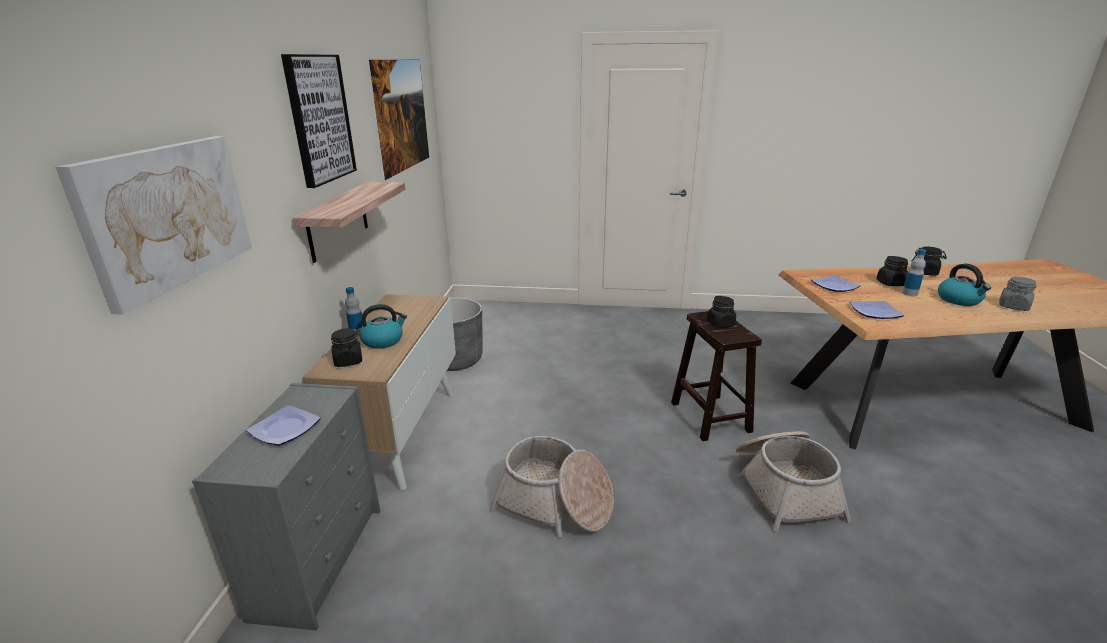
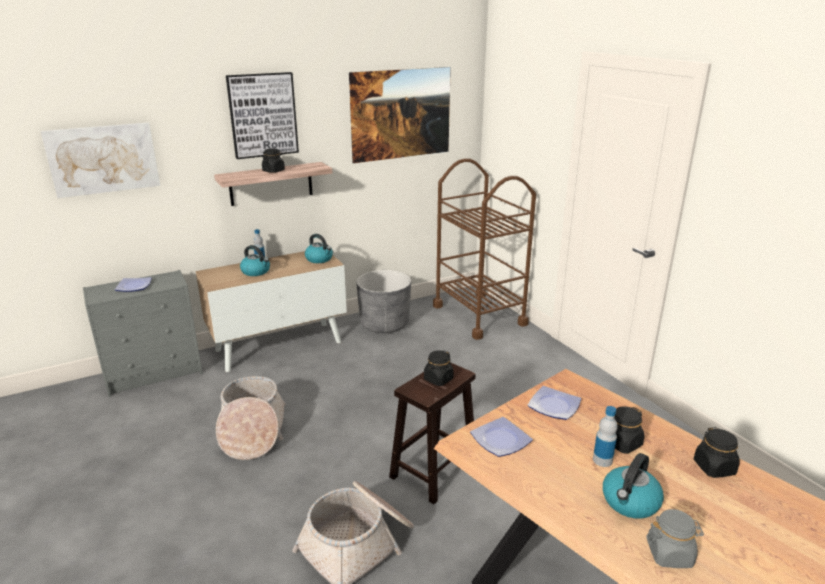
camera: 55 degrees right, 0 degrees up
black jar [331,328,362,367] -> black jar moved to [262,149,285,173]
none -> kettle [305,234,333,263]
none -> brown cart [433,158,536,340]

